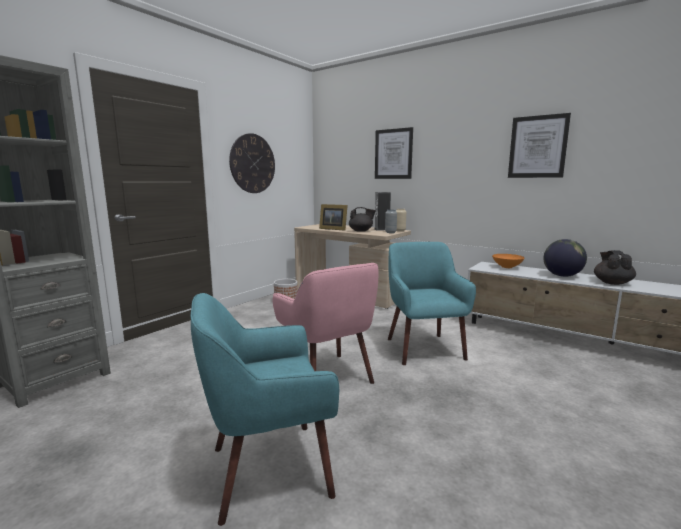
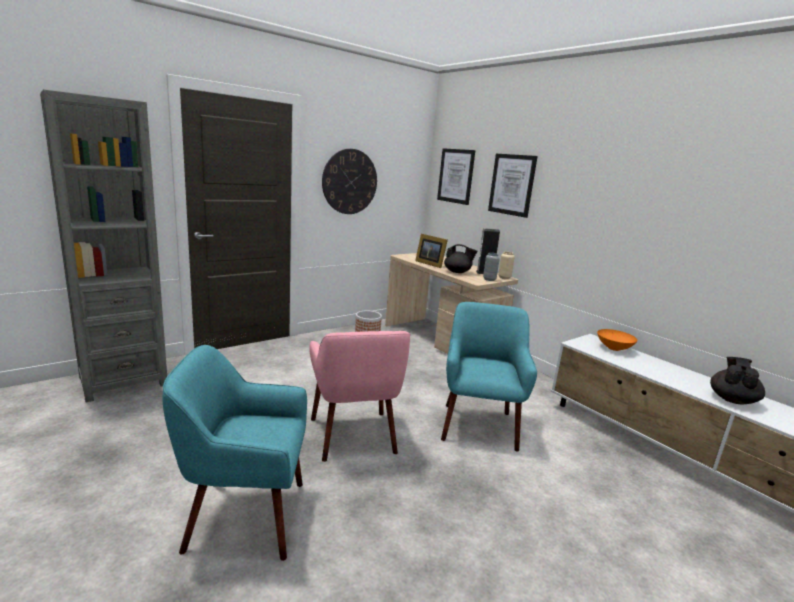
camera: 15 degrees right, 5 degrees up
picture [508,113,571,178] -> picture moved to [437,148,475,205]
globe [543,239,587,277] -> none

